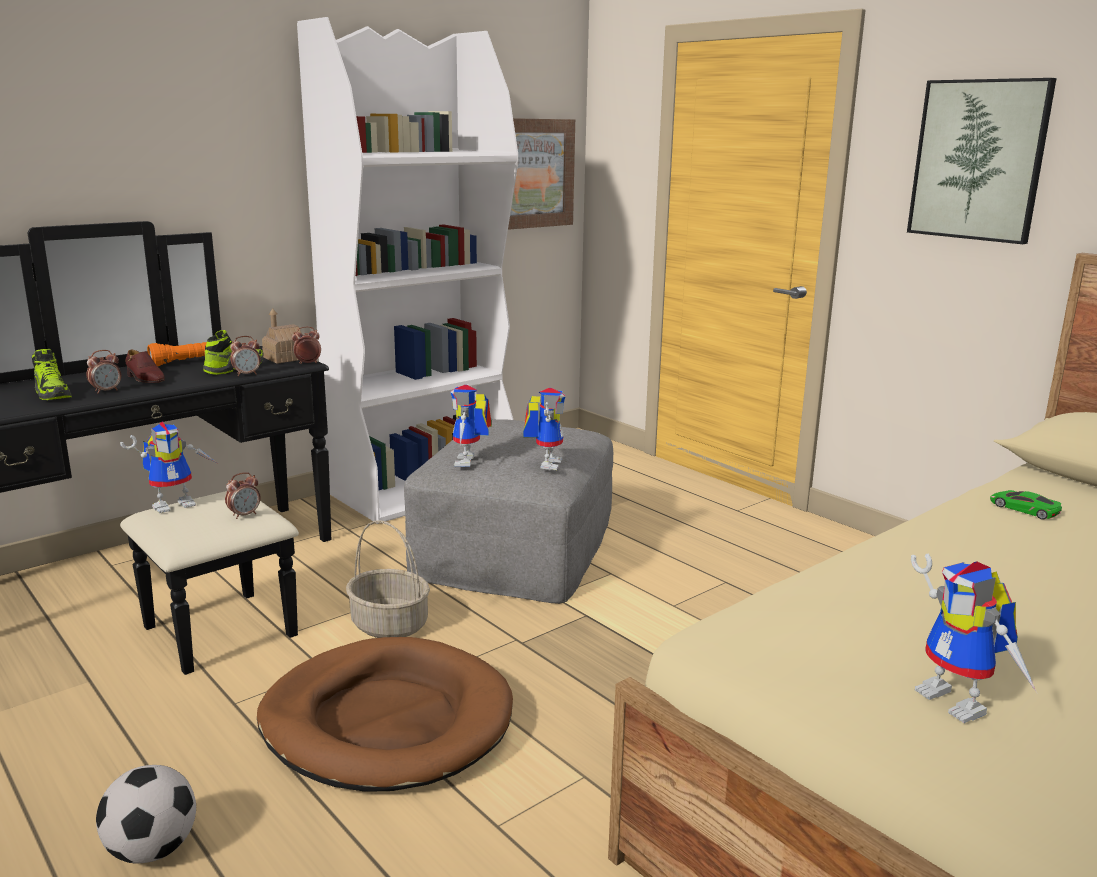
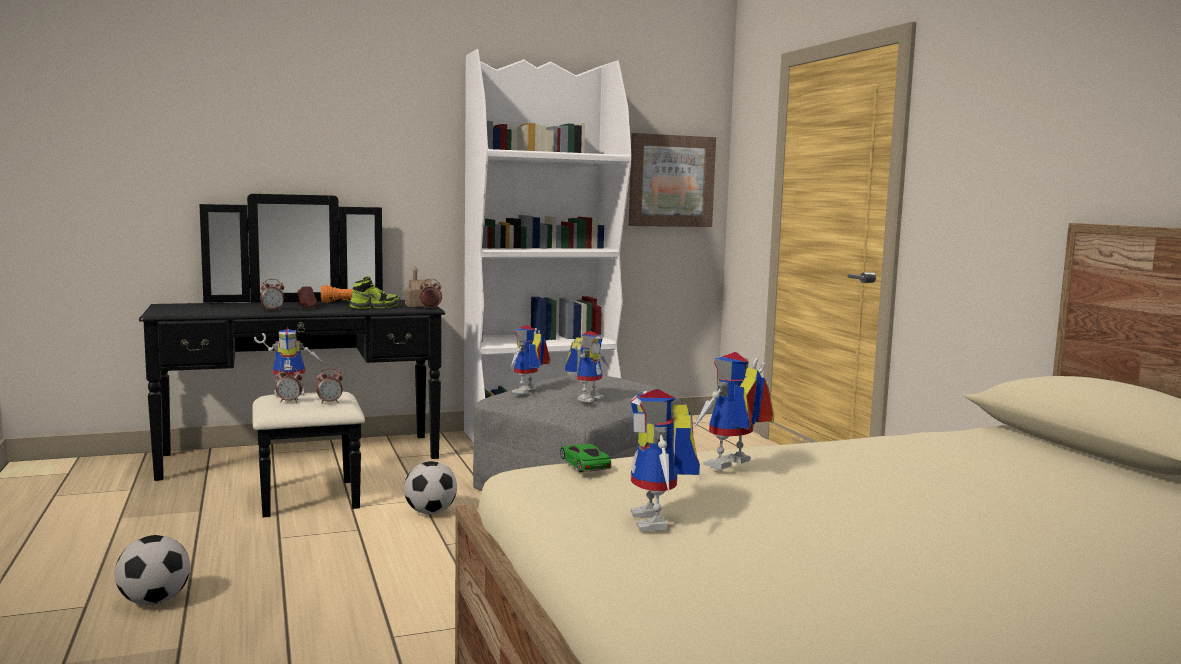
camera: 20 degrees right, 10 degrees down
shoe [32,349,72,400] -> none
alarm clock [230,336,261,376] -> alarm clock moved to [276,367,303,402]
brown dog bed [257,637,513,792] -> none
basket [346,520,430,638] -> football [404,461,457,515]
picture [907,78,1057,244] -> none
green toy car [990,490,1062,520] -> green toy car moved to [560,444,611,472]
none -> toy robot [693,352,774,470]

